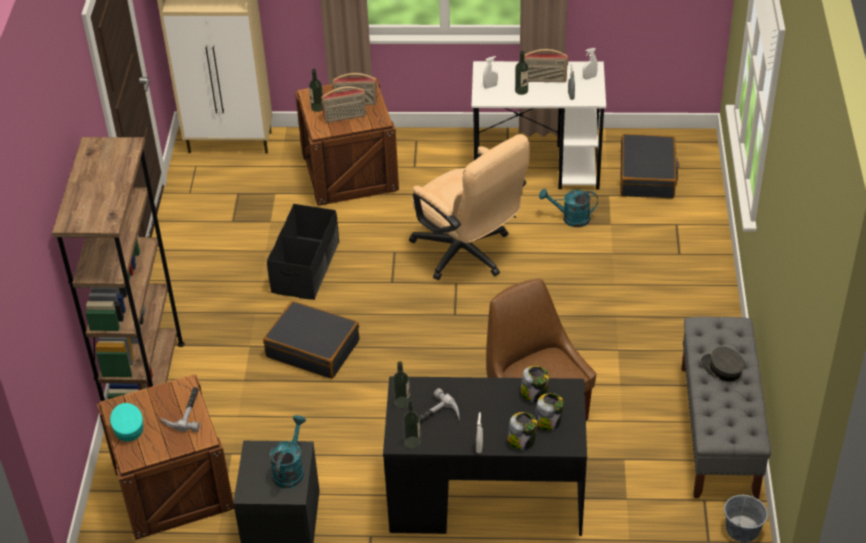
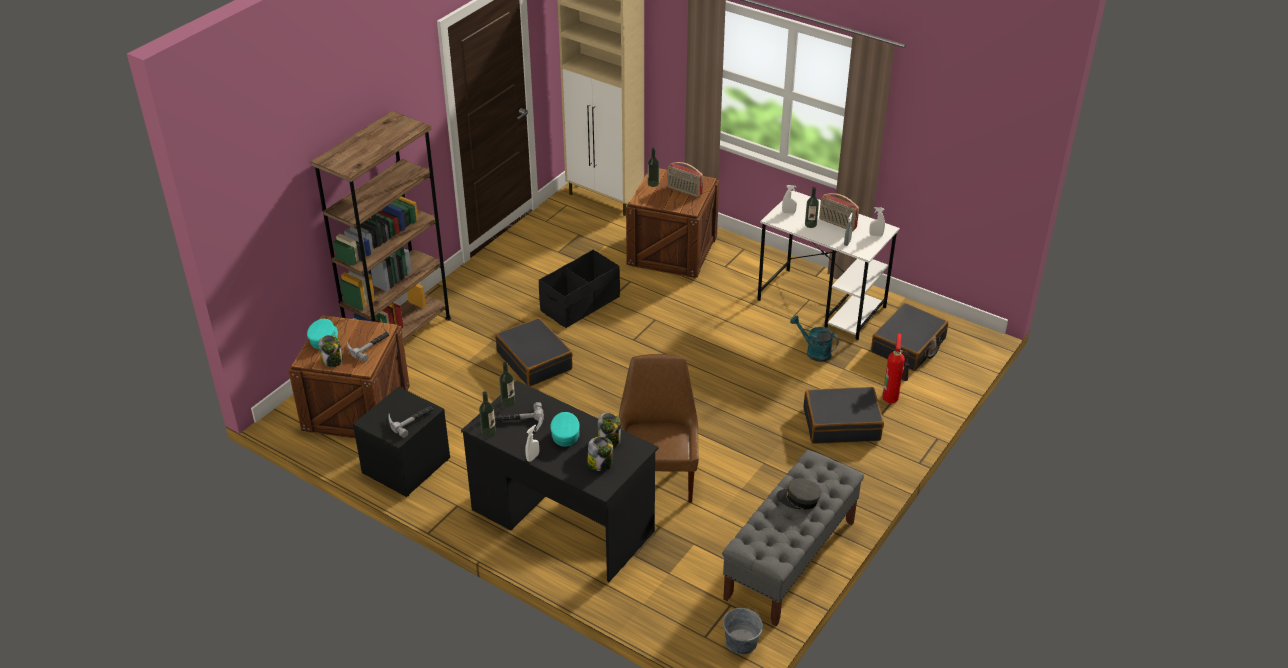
camera: 30 degrees right, 5 degrees down
turquoise watering can [270,415,306,489] -> hammer [389,406,433,438]
radio [321,87,367,123] -> none
beige office chair [409,134,530,280] -> none
jar [507,412,537,450] -> jar moved to [318,335,343,367]
grey cap [701,347,745,382] -> grey cap turned 60 degrees counterclockwise [776,478,822,509]
none -> turquoise cap [550,412,580,447]
none -> black suitcase [803,387,884,444]
none -> fire extinguisher [882,334,909,403]

